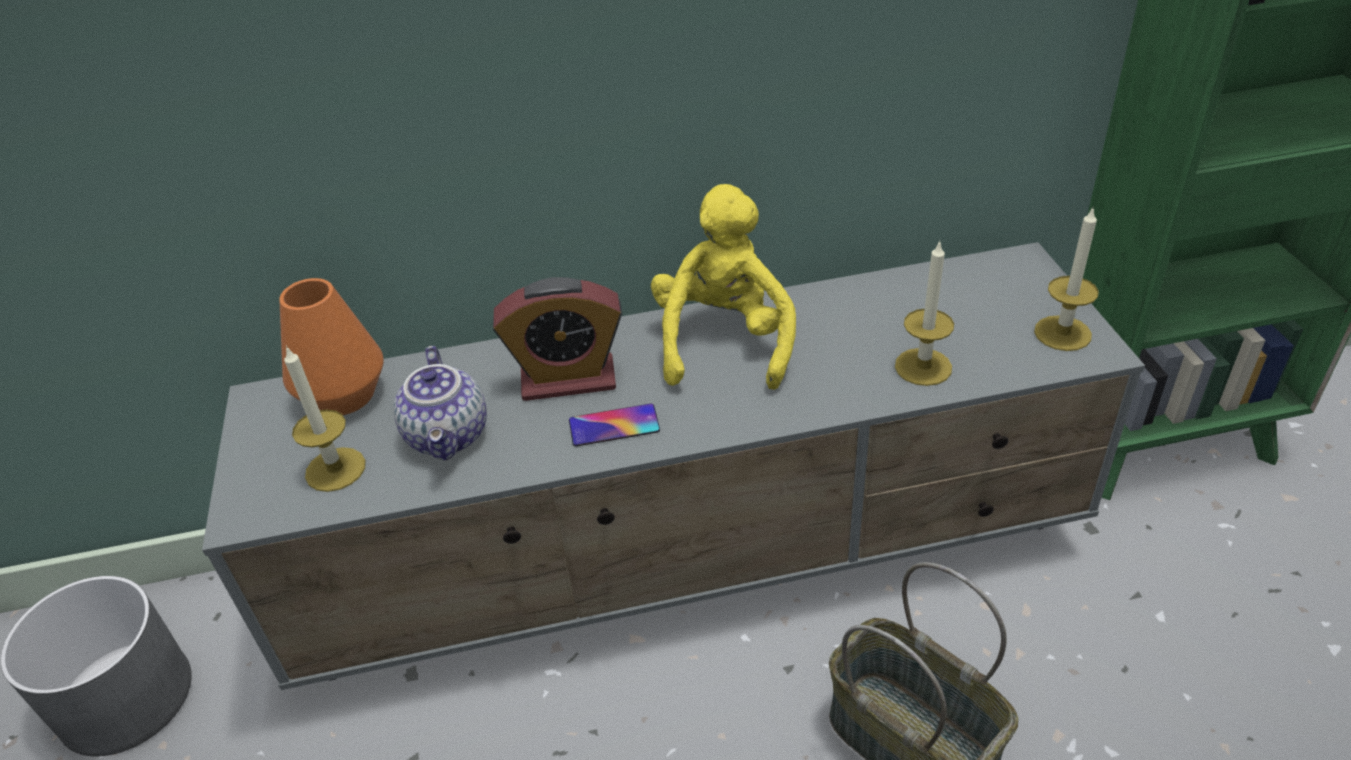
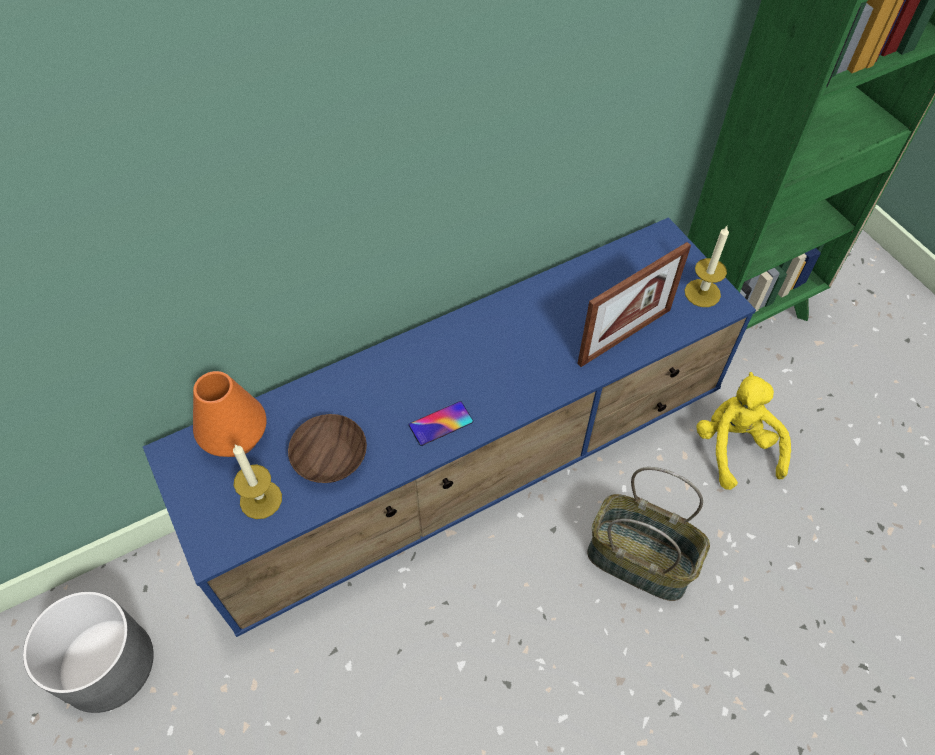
camera: 20 degrees left, 15 degrees up
grey tv stand [202,242,1145,690] -> blue tv stand [143,217,756,637]
teapot [393,346,487,460] -> brown bowl [288,414,367,483]
alarm clock [493,277,622,401] -> none
yellow plush toy [651,184,796,390] -> yellow plush toy moved to [696,372,791,490]
candle [895,240,954,386] -> picture frame [577,242,691,367]

